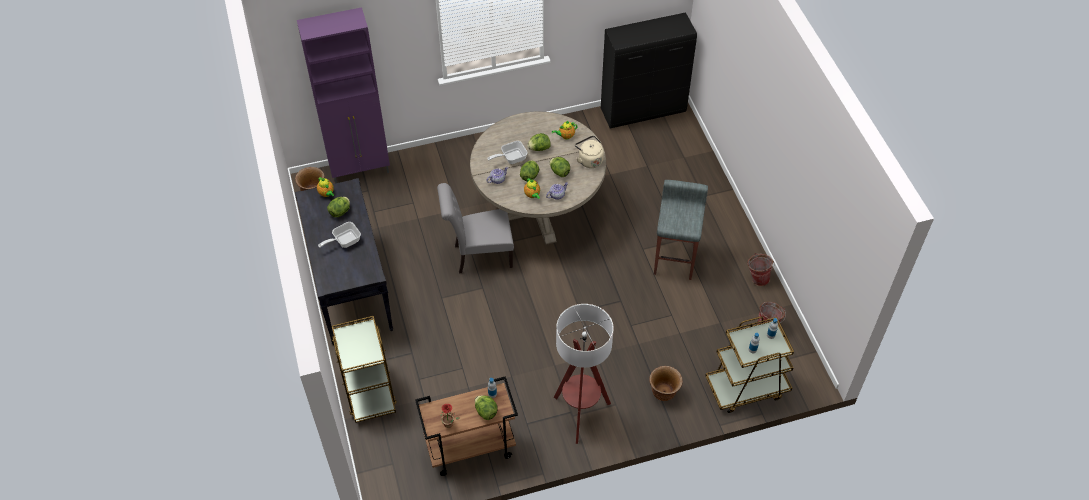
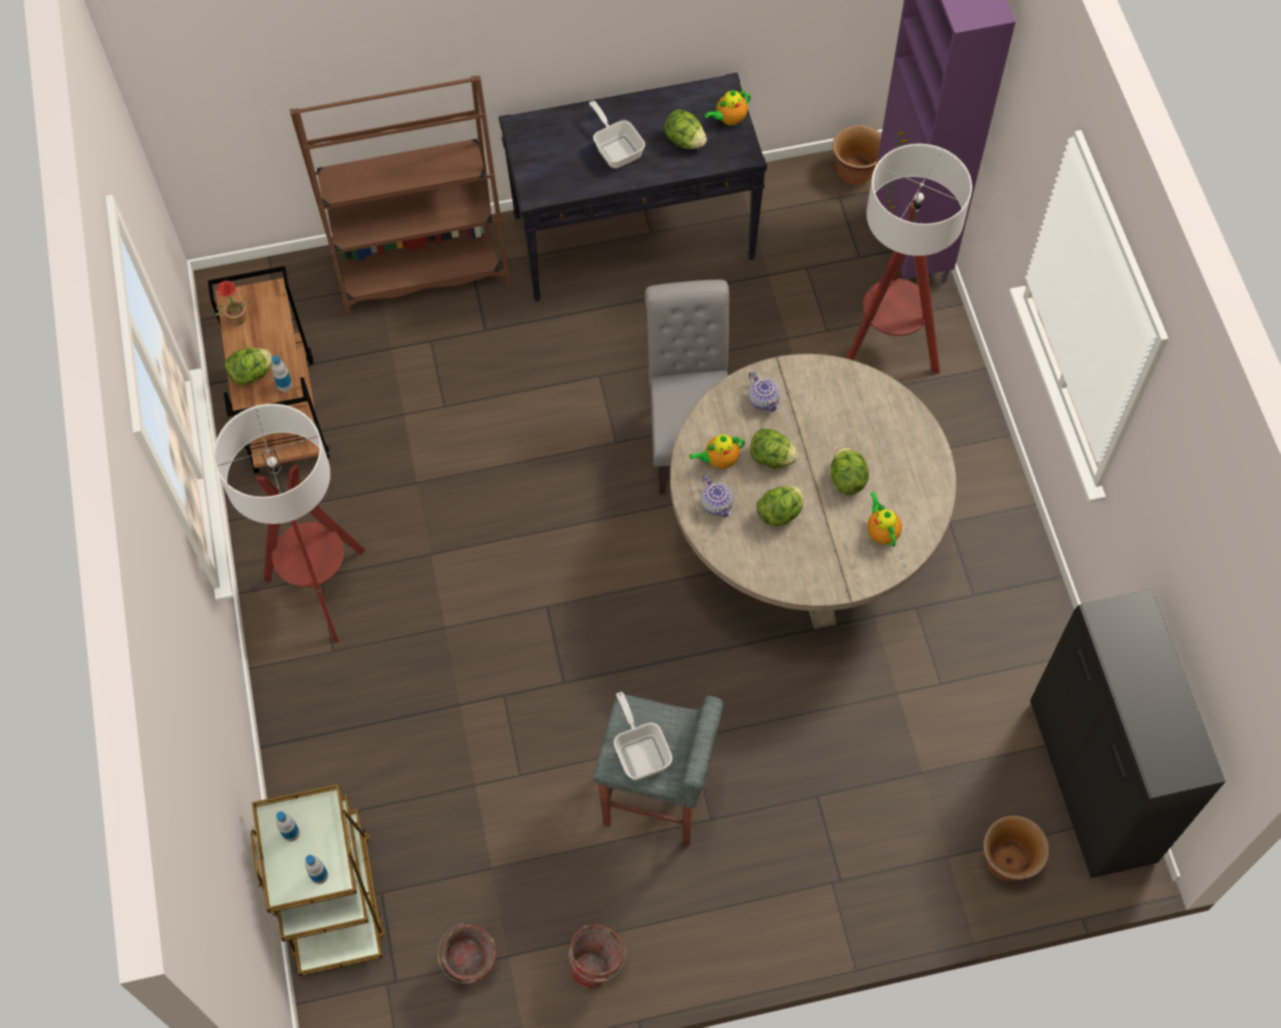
camera: 95 degrees right, 10 degrees up
brown cart [332,316,397,423] -> brown bookcase [290,76,511,318]
frying pan [487,141,528,164] -> frying pan moved to [614,692,673,780]
beige kettle [575,135,604,168] -> none
brown planter [649,366,683,401] -> brown planter moved to [983,815,1049,882]
none -> floor lamp [847,144,972,374]

